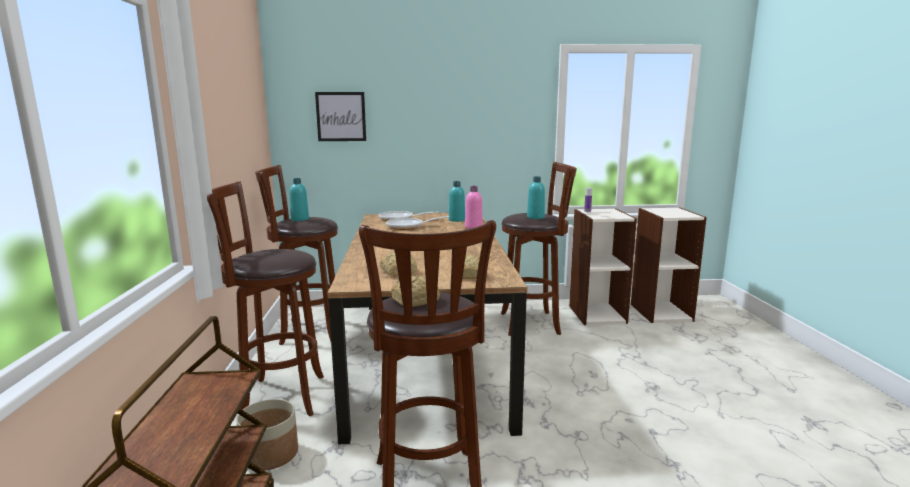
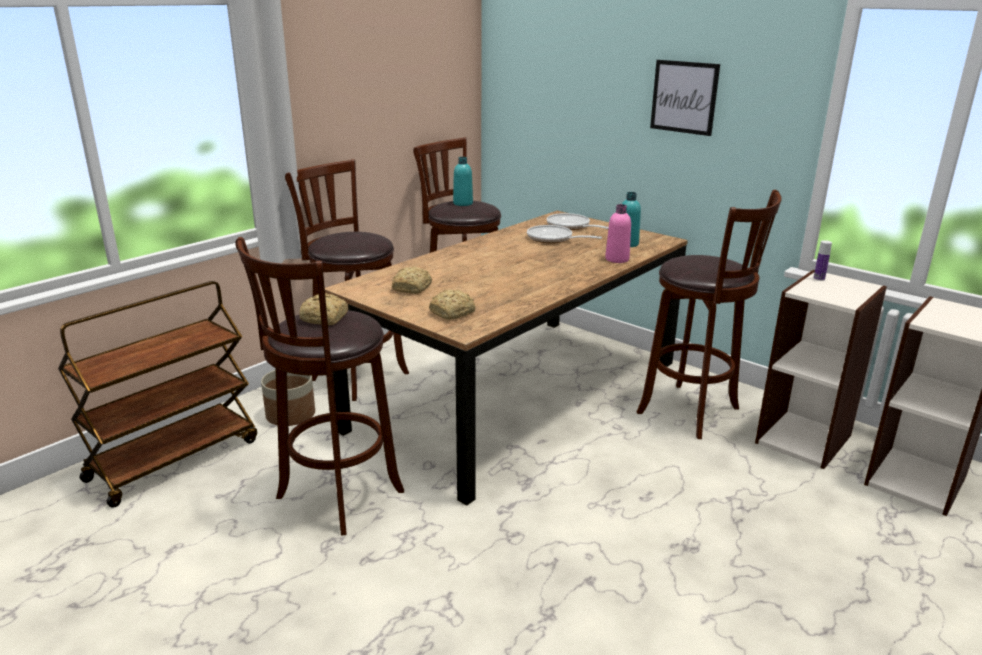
camera: 45 degrees right, 10 degrees up
picture [315,92,366,141] -> picture moved to [650,60,720,136]
turquoise bottle [527,176,545,219] -> none

